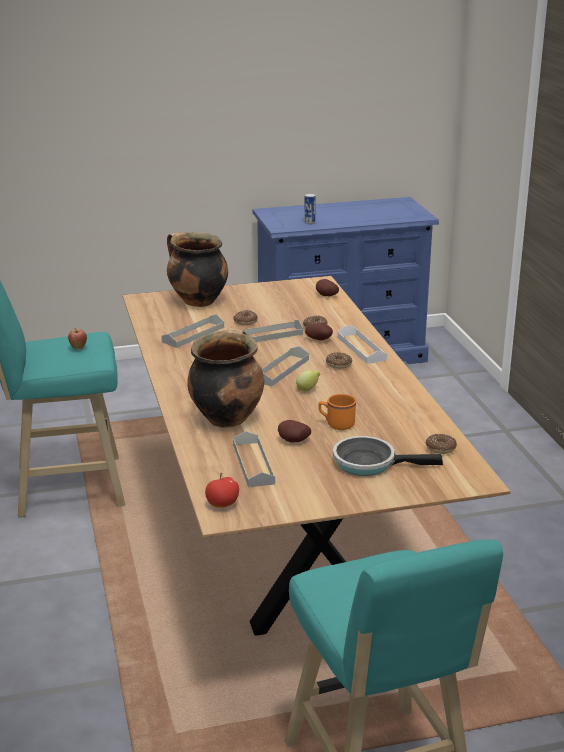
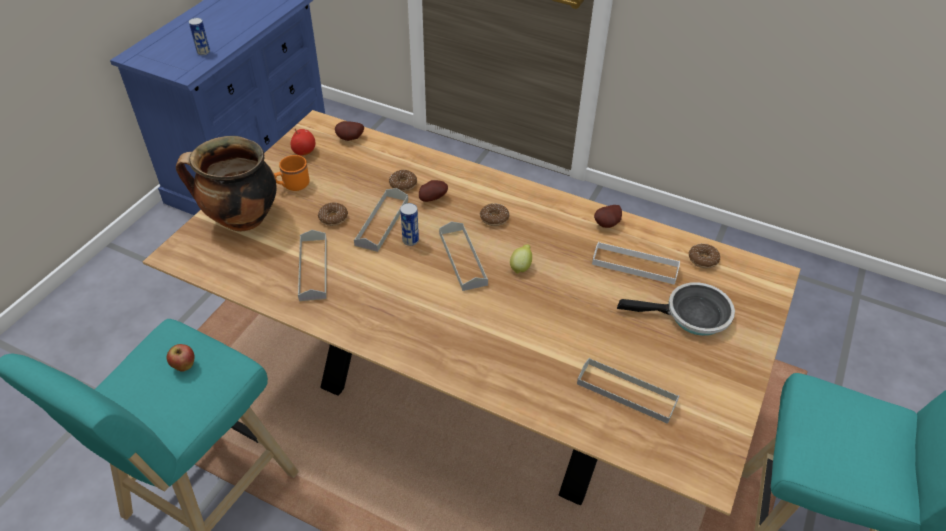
camera: 50 degrees left, 20 degrees up
cooking pot [187,328,264,428] -> none
apple [205,473,239,508] -> apple moved to [290,128,315,156]
potato [278,420,311,442] -> potato moved to [594,205,622,228]
orange mug [318,394,356,430] -> orange mug moved to [274,155,309,191]
frying pan [333,436,443,476] -> frying pan turned 135 degrees counterclockwise [617,282,735,336]
white tray [337,325,387,364] -> white tray moved to [592,241,680,285]
none -> can [400,203,419,246]

